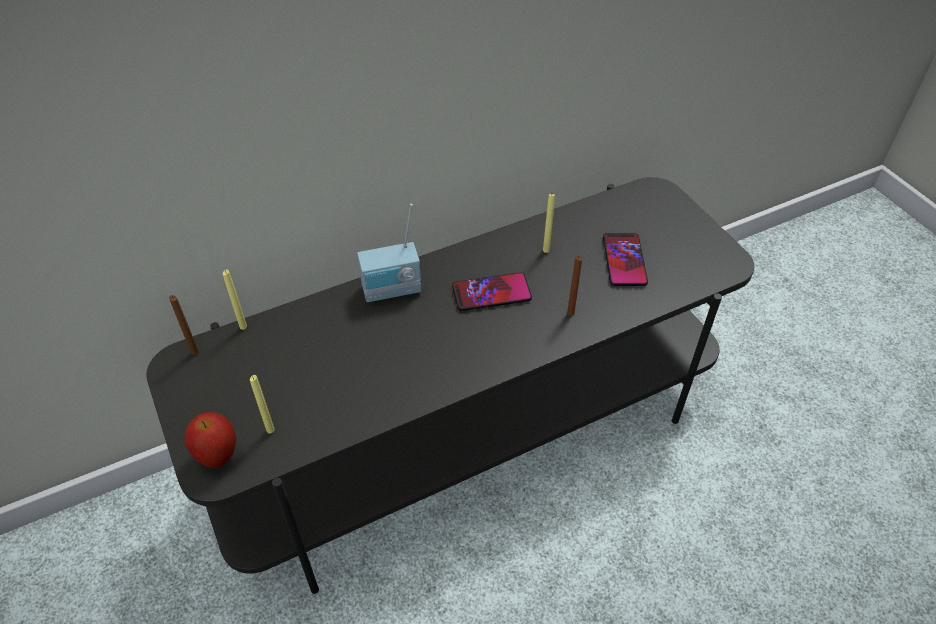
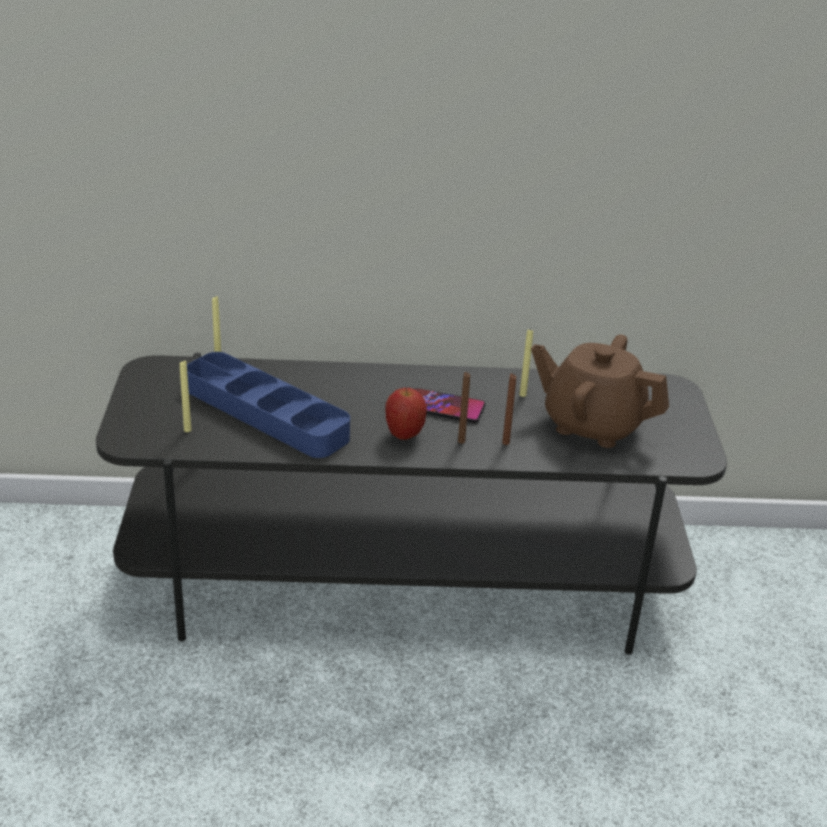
camera: 25 degrees right, 15 degrees down
brown candle [169,295,199,355] -> brown candle moved to [458,372,470,444]
apple [184,412,237,468] -> apple moved to [385,388,427,440]
radio [357,204,421,302] -> none
phone [603,233,648,286] -> brown teapot [531,334,669,448]
none -> blue tray [187,352,350,458]

